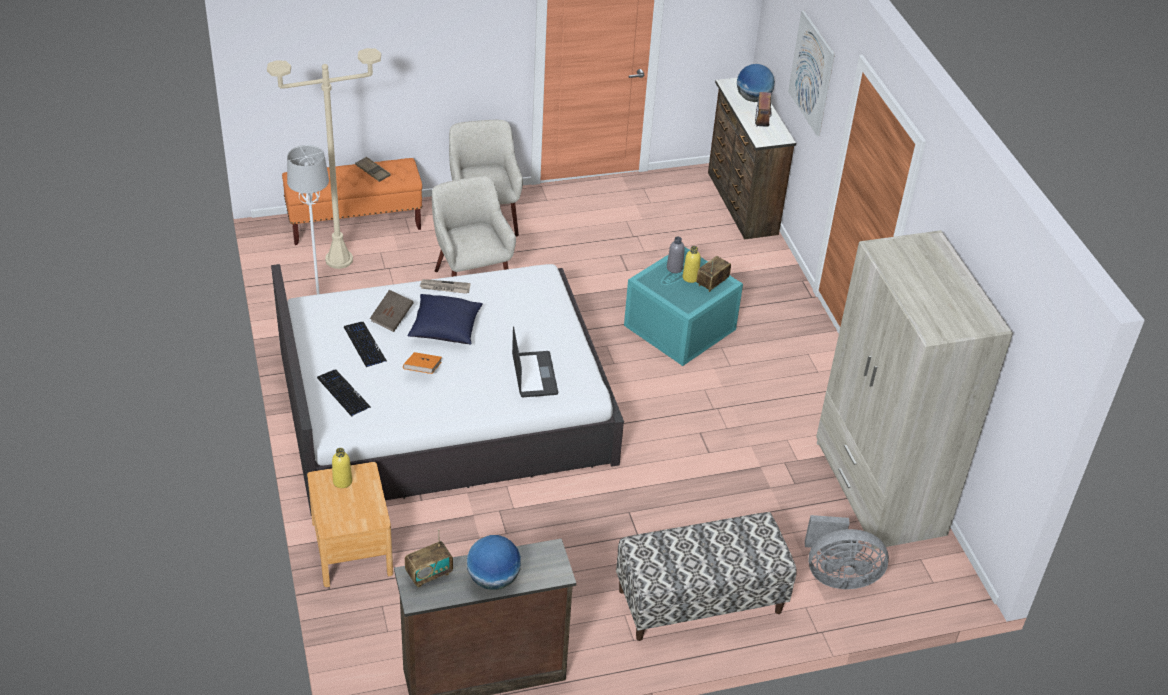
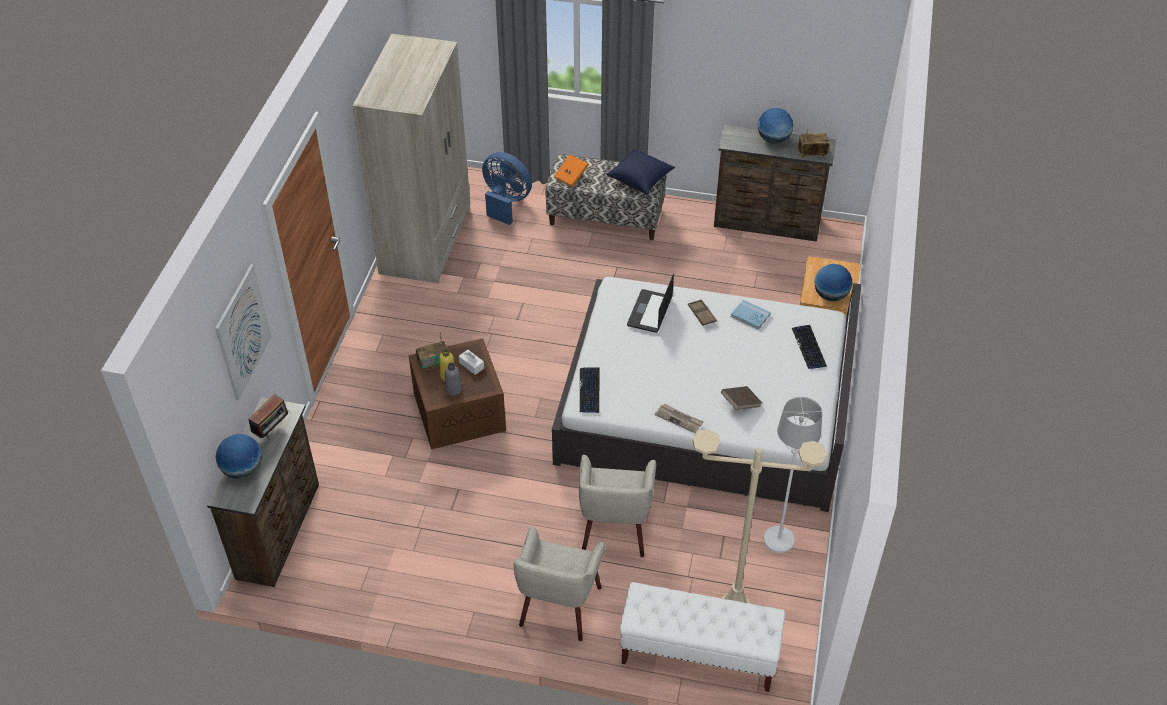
camera: 150 degrees left, 5 degrees up
orange bench [282,158,422,245] -> white bench [620,582,785,692]
yellow bottle [332,448,352,488] -> globe [814,264,853,301]
keyboard [344,322,387,368] -> keyboard moved to [580,367,600,413]
brown tray [355,157,391,182] -> brown tray moved to [688,299,717,326]
orange book [403,352,442,374] -> orange book moved to [554,154,589,187]
blue pillow [407,294,483,345] -> blue pillow moved to [606,149,675,194]
turquoise storage box [624,247,743,366] -> brown storage box [408,338,506,450]
grey fan [805,515,889,589] -> blue fan [482,152,532,225]
none -> white tissue box [459,350,484,375]
none -> blue book [731,300,771,330]

